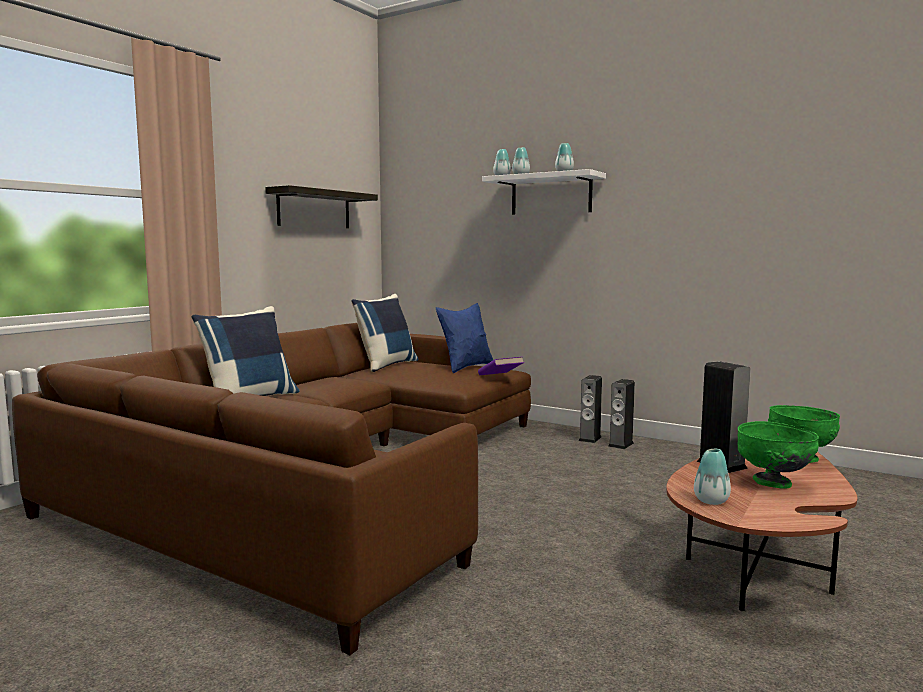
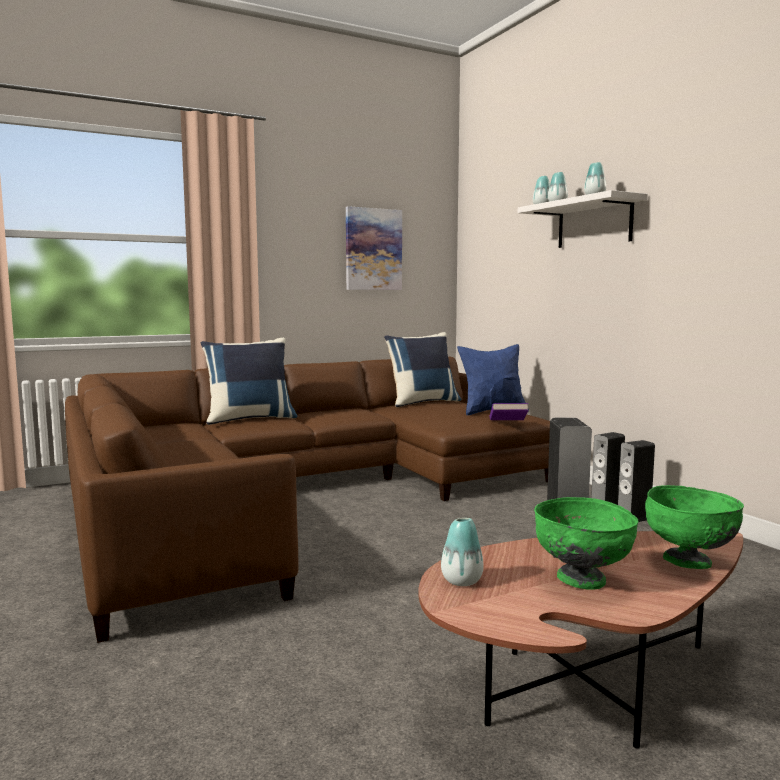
camera: 30 degrees right, 0 degrees up
shelf [265,185,378,228] -> picture [346,206,402,290]

